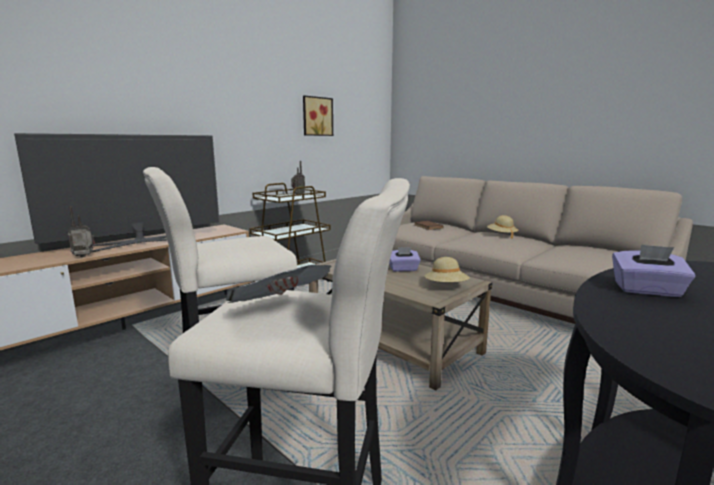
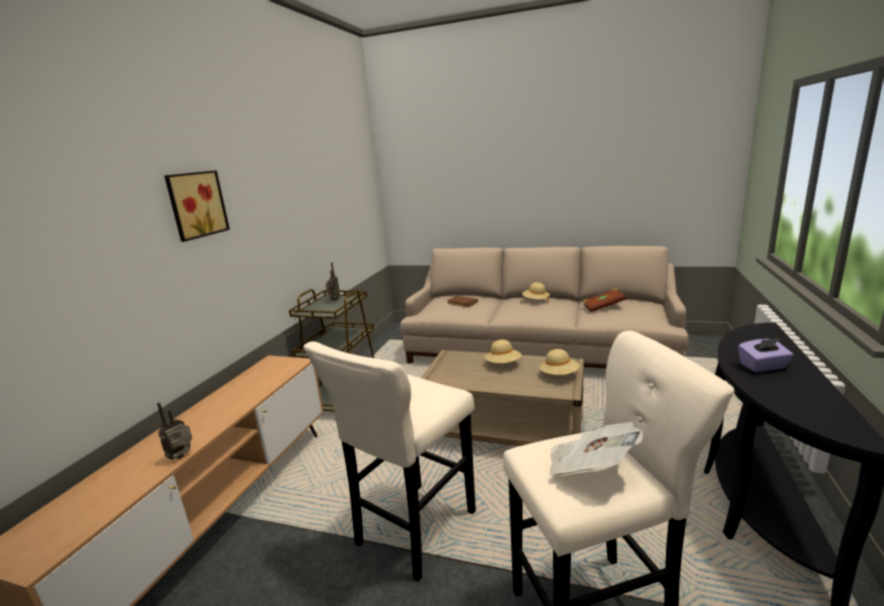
camera: 25 degrees left, 5 degrees up
television [14,133,219,252] -> none
picture [303,95,333,136] -> picture moved to [164,170,230,242]
purple tissue box [389,247,421,272] -> beige hat [485,340,522,363]
none -> brown book [582,288,626,312]

